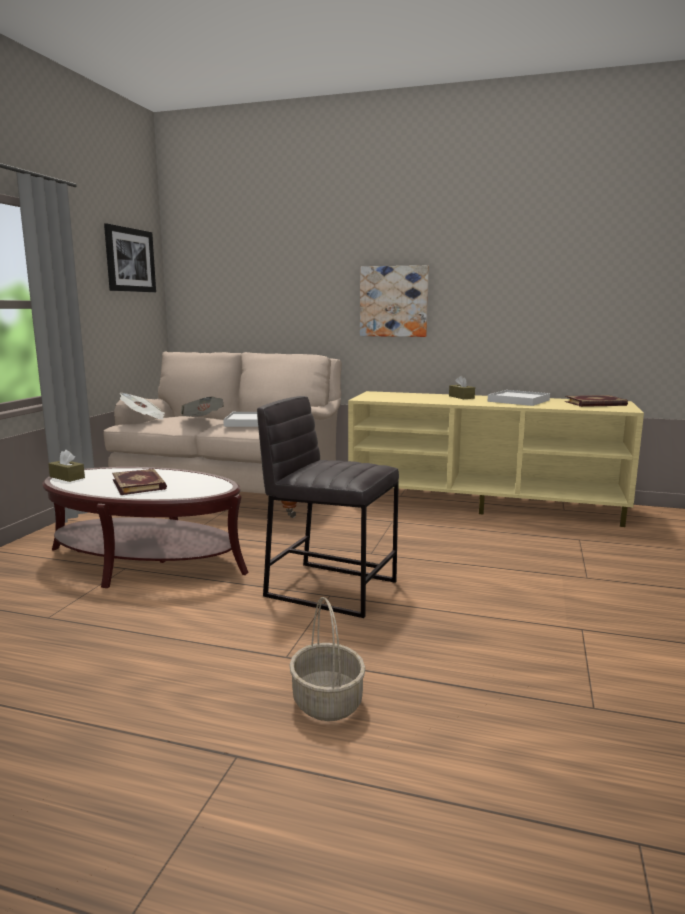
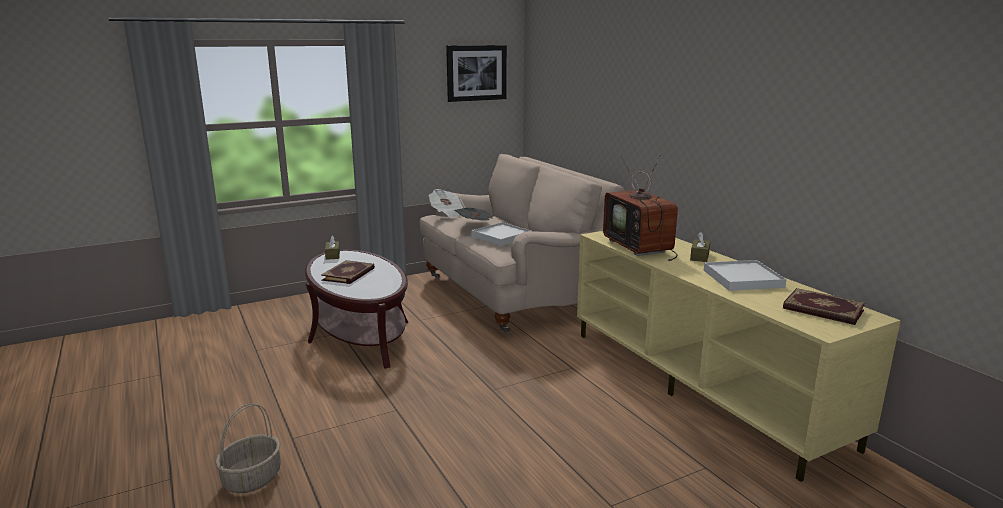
camera: 45 degrees right, 5 degrees up
grey stool [257,396,399,618] -> none
picture [360,265,429,337] -> none
none -> television [603,154,678,261]

